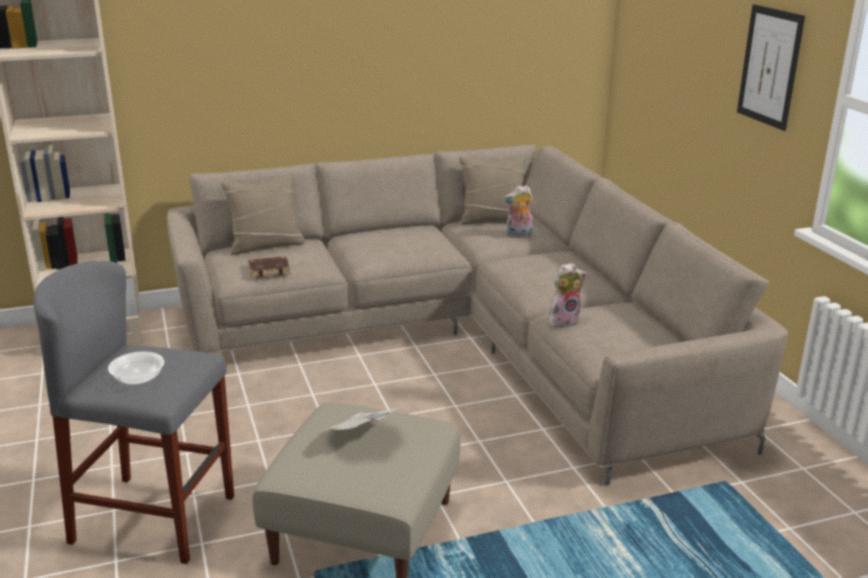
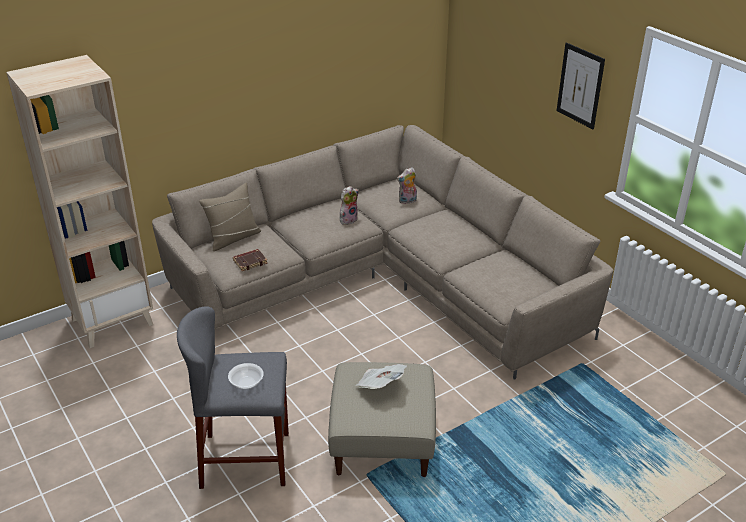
camera: 15 degrees left, 10 degrees up
beige pillow [459,154,527,225] -> none
plush toy [549,263,586,328] -> plush toy moved to [340,186,359,225]

